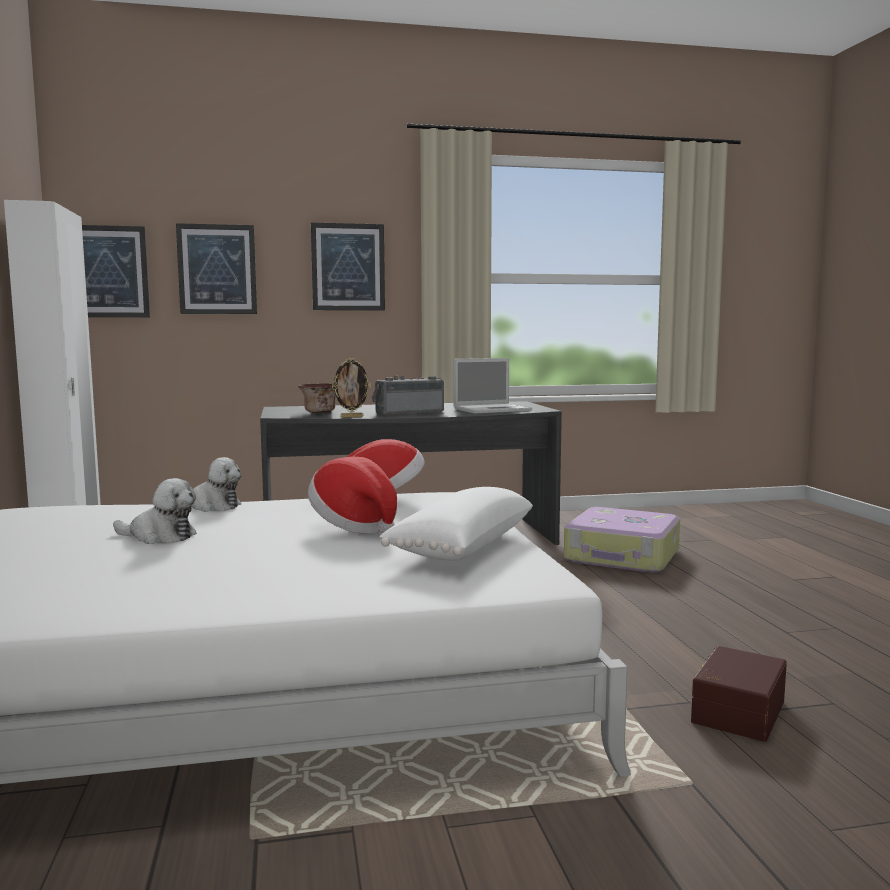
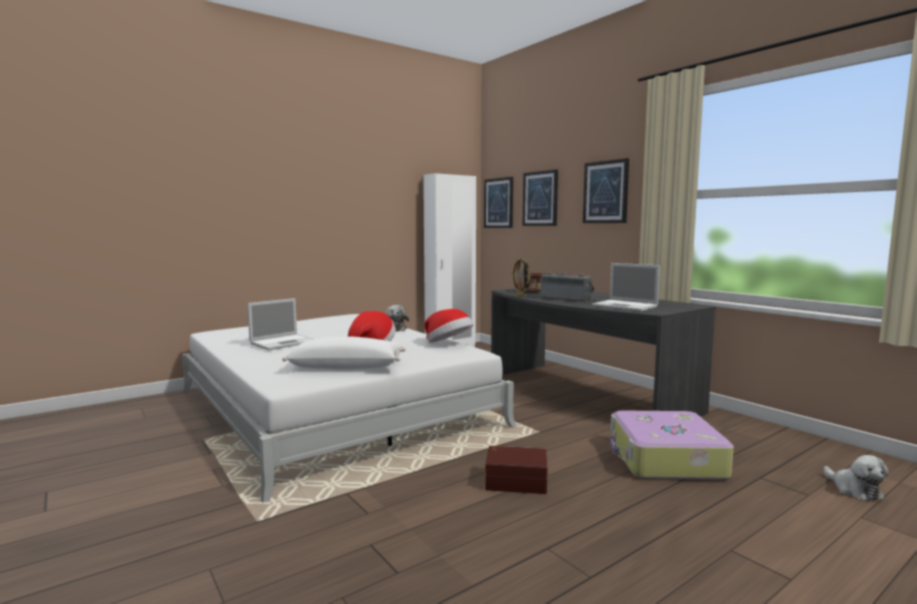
camera: 65 degrees right, 0 degrees up
plush toy [113,478,197,544] -> plush toy moved to [823,455,889,501]
brown storage box [691,646,787,742] -> brown storage box moved to [485,446,548,494]
none -> laptop [247,298,313,350]

